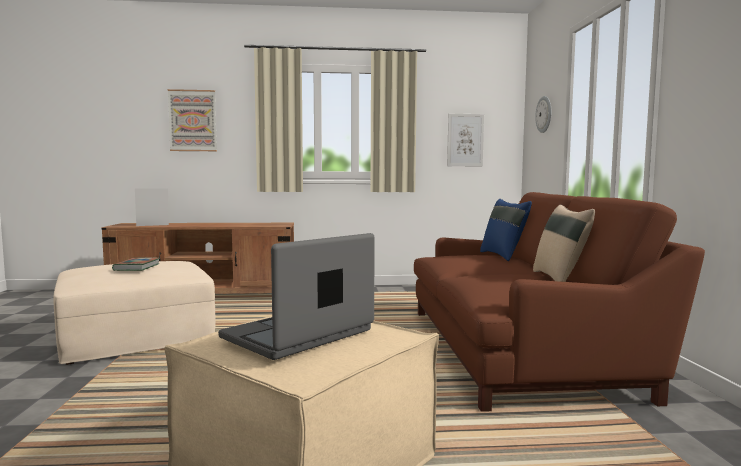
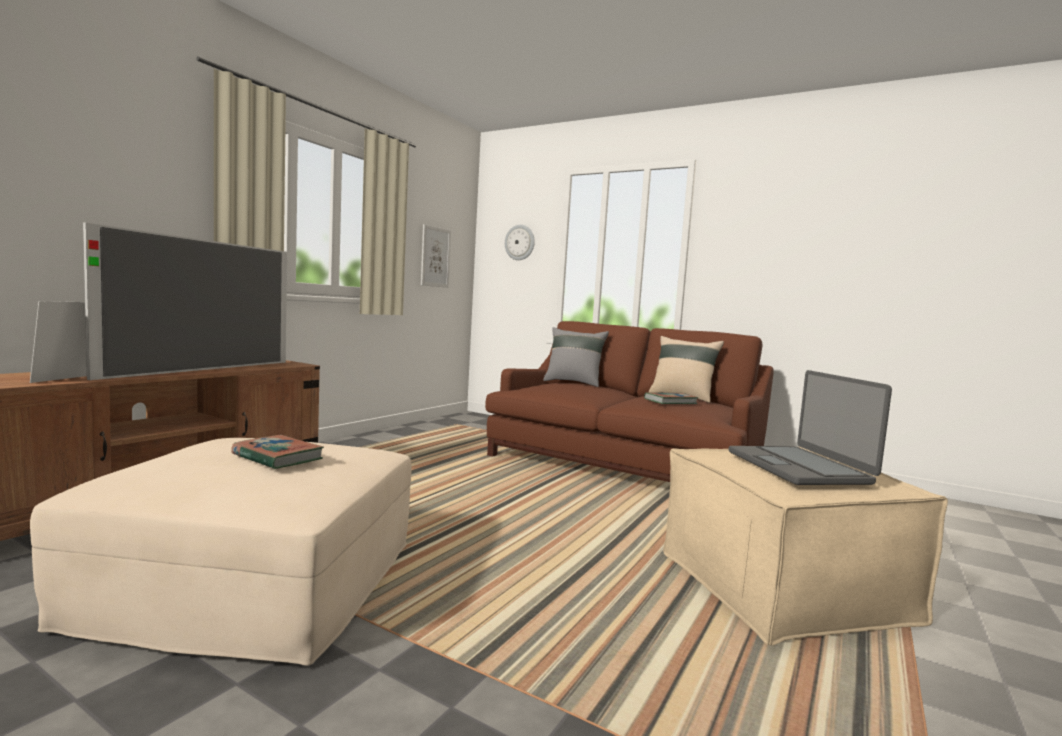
camera: 55 degrees left, 0 degrees up
picture [168,89,217,151] -> none
blue pillow [480,199,532,261] -> grey pillow [543,327,609,387]
none -> television [83,223,287,380]
none -> book [644,393,698,404]

